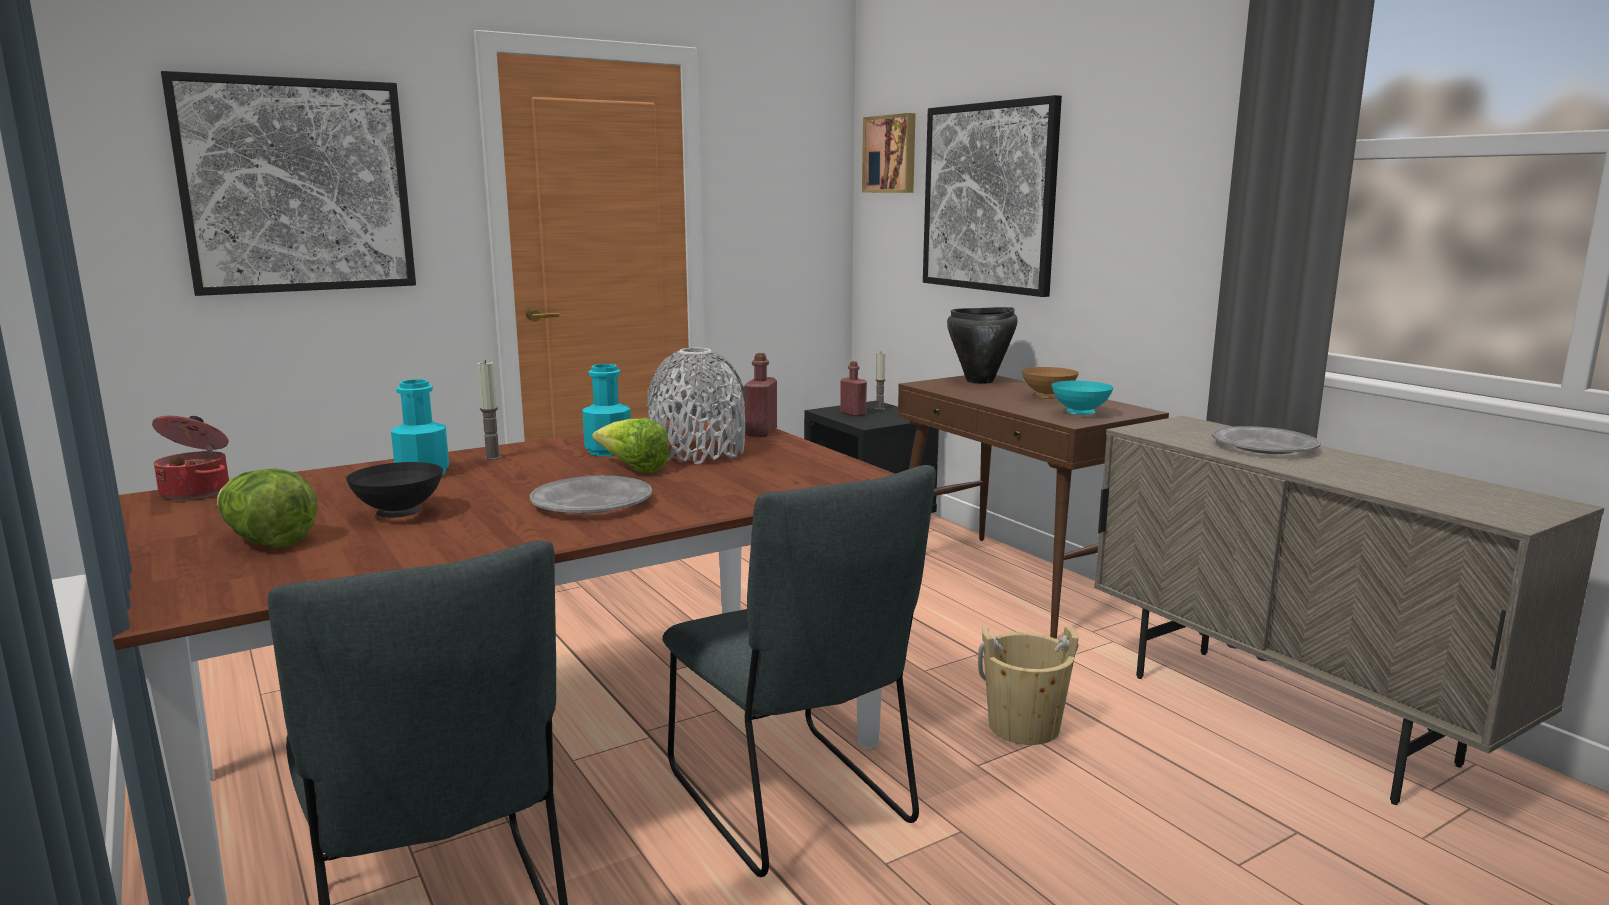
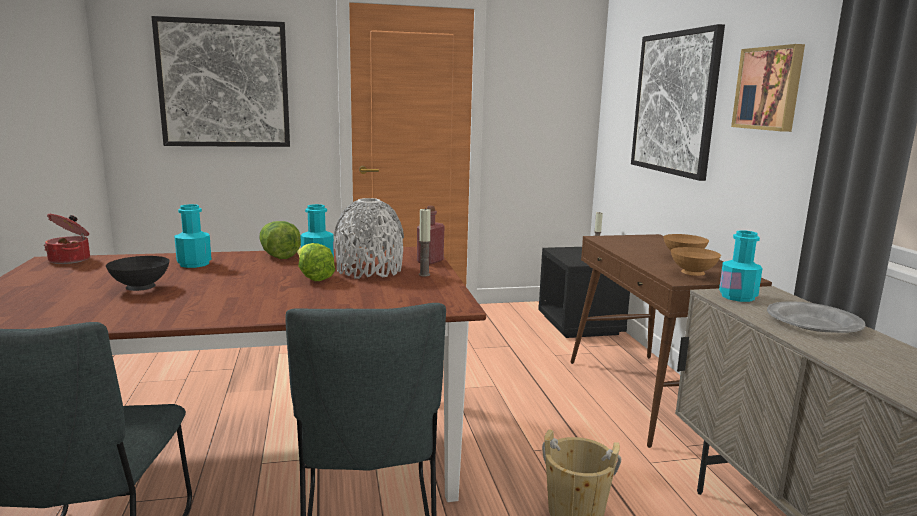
camera: 20 degrees right, 0 degrees up
lettuce [217,468,317,548] -> lettuce moved to [259,221,301,259]
candle [477,360,501,460] -> candle moved to [419,208,431,276]
grey plate [530,475,652,514] -> none
red bottle [841,361,867,417] -> none
picture [862,113,916,193] -> picture moved to [731,44,805,132]
black cooking pot [947,307,1018,384] -> none
turquoise bowl [1051,381,1114,415] -> brown bowl [671,247,721,276]
none -> turquoise bottle [719,230,763,302]

